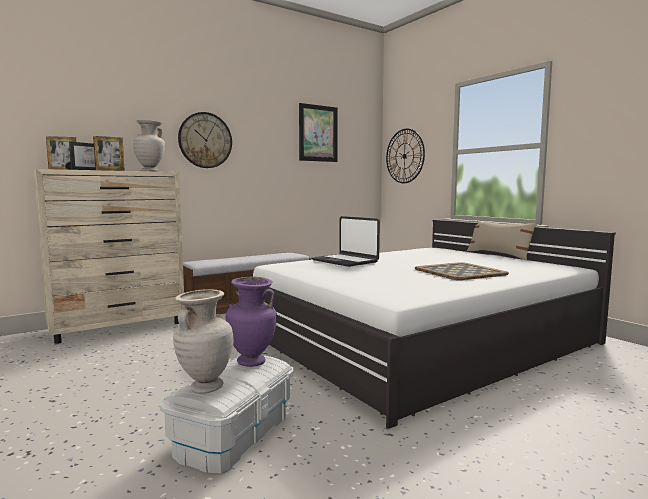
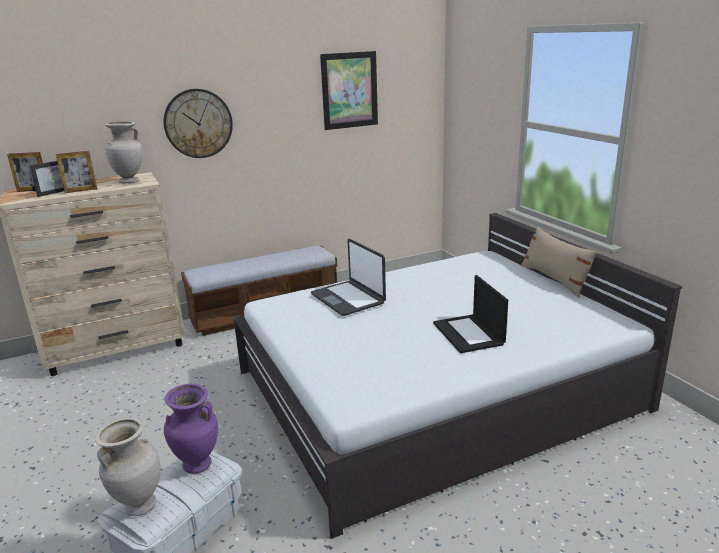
camera: 10 degrees right, 15 degrees up
wall clock [386,129,425,183] -> none
tray [415,262,509,280] -> laptop [433,275,508,353]

